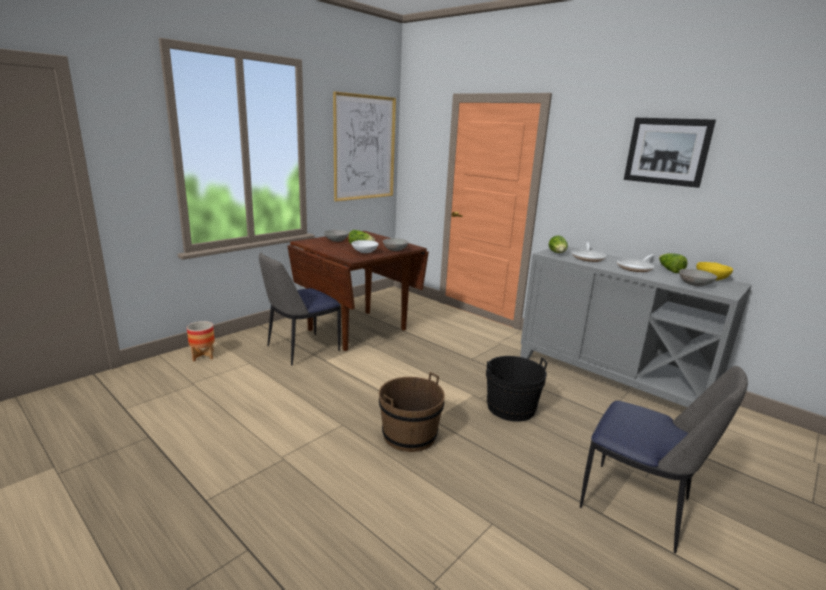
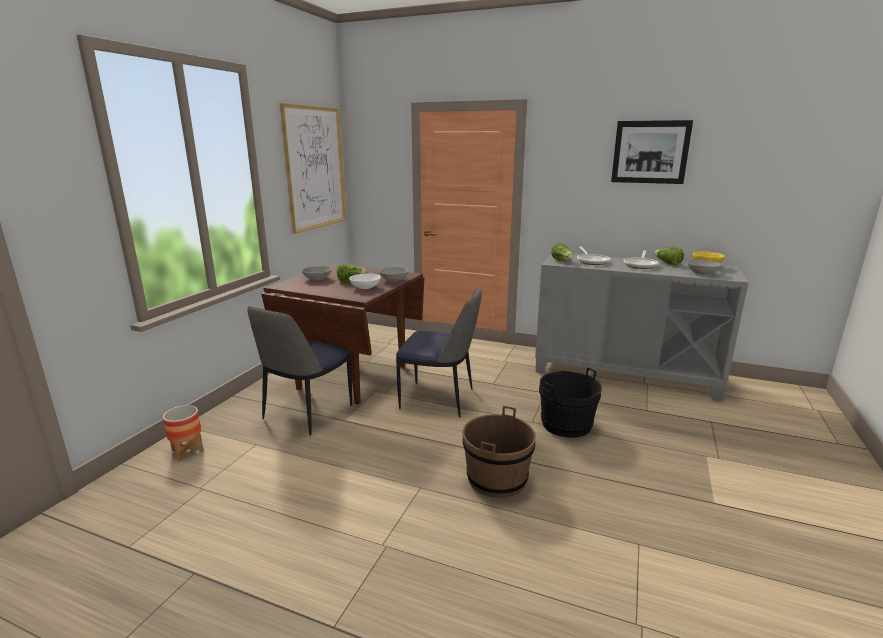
camera: 20 degrees left, 0 degrees up
chair [580,366,748,553] -> chair moved to [396,287,482,418]

